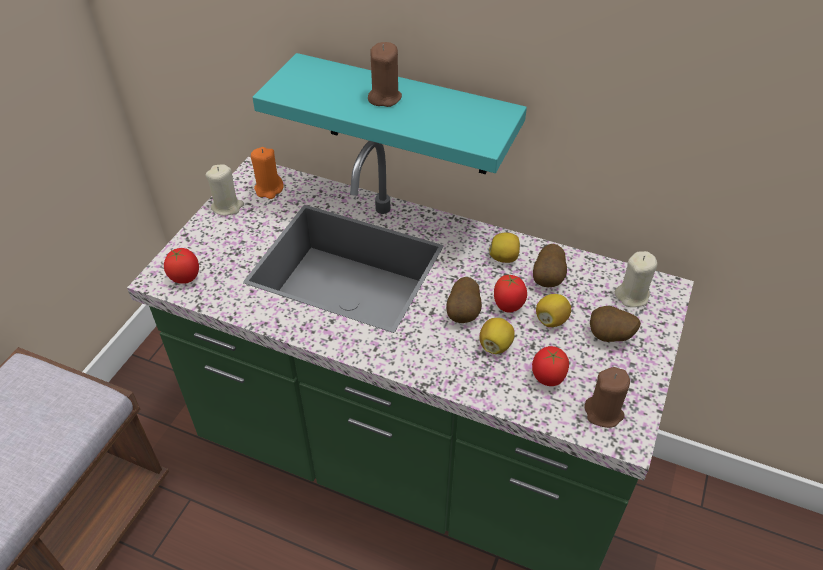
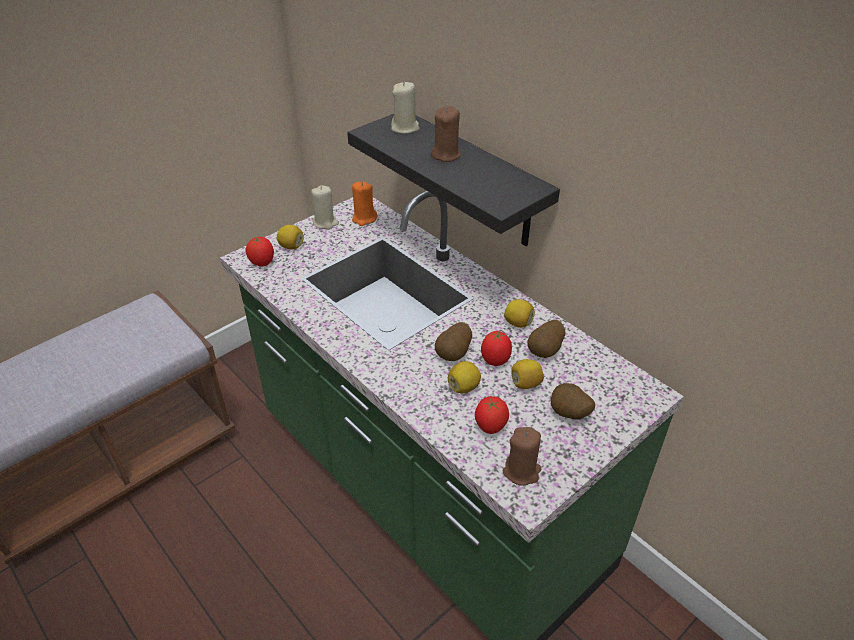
camera: 25 degrees right, 5 degrees down
turquoise shelf [252,53,527,174] -> black shelf [347,114,560,246]
beige candle [615,251,657,307] -> beige candle moved to [391,82,420,134]
none -> lemon [277,225,304,250]

